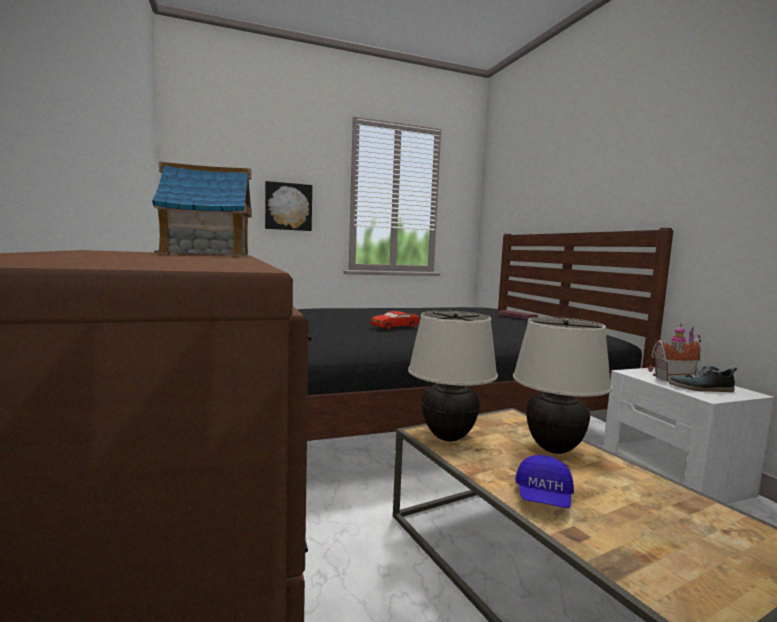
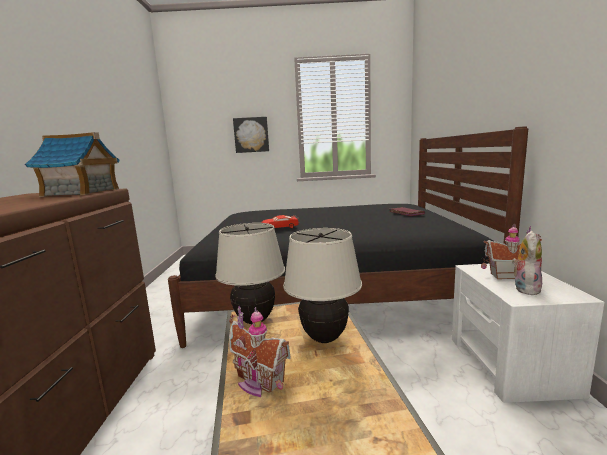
camera: 20 degrees right, 5 degrees up
blue cap [515,455,574,508] -> toy house [229,306,291,397]
shoe [669,365,737,392] -> plush toy [512,231,542,295]

